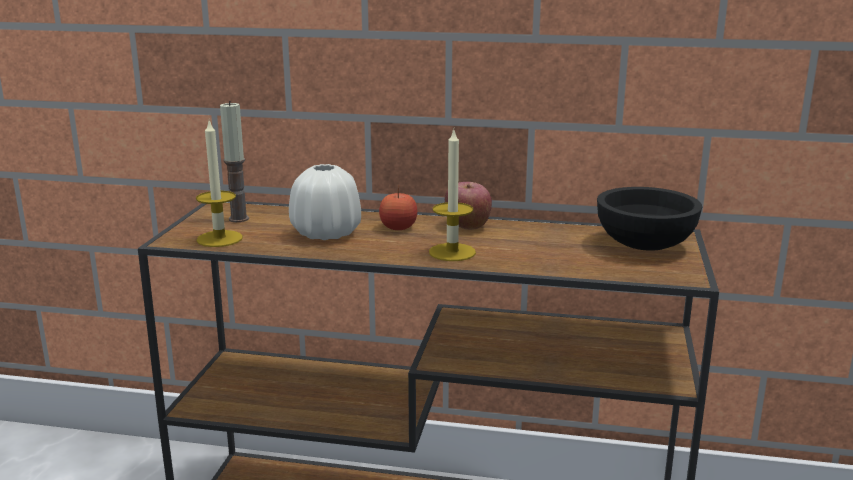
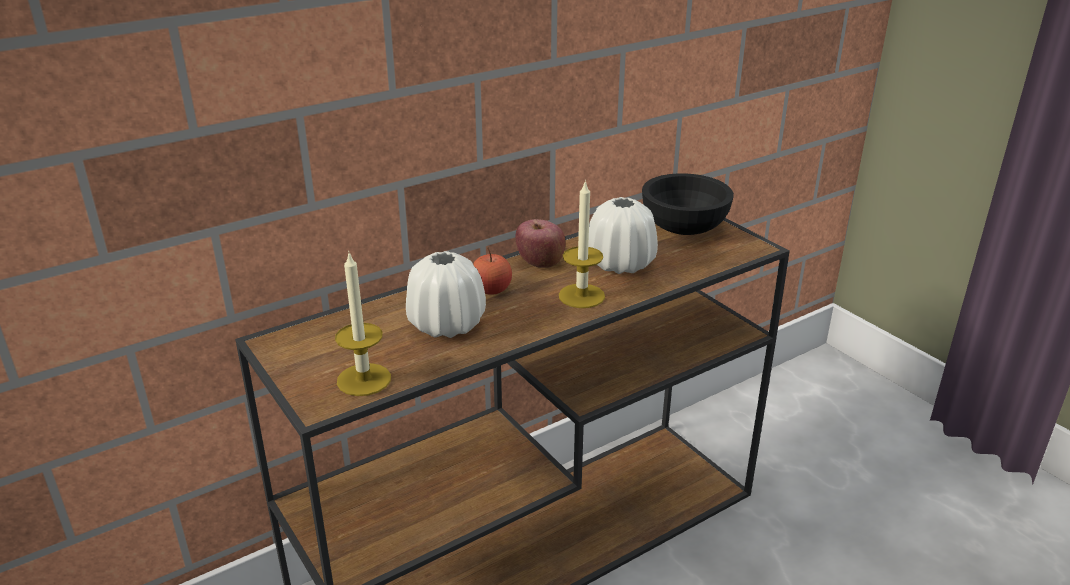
camera: 45 degrees left, 10 degrees up
candle [220,101,249,222] -> none
none -> white vase [588,197,658,274]

